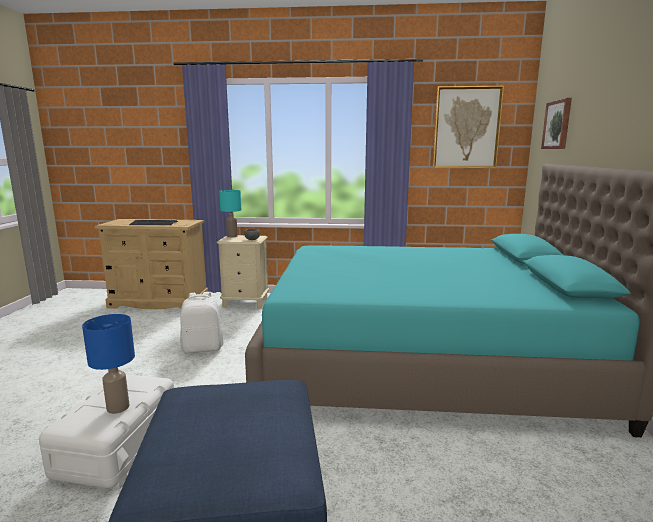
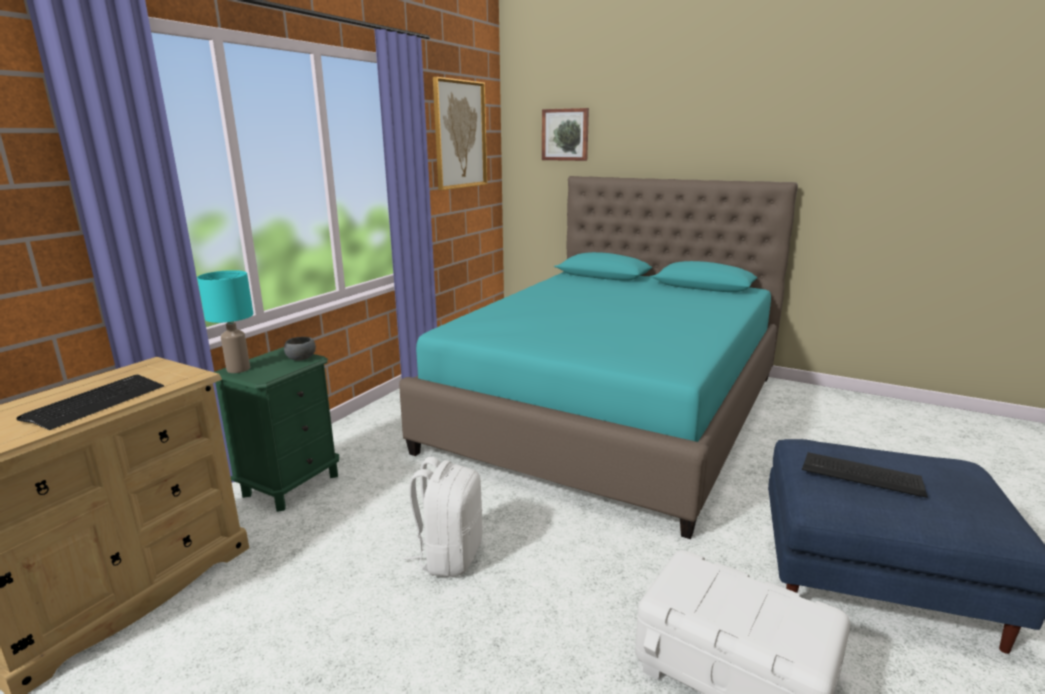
camera: 65 degrees left, 5 degrees up
blue table lamp [82,314,135,414] -> none
beige nightstand [217,235,269,309] -> green nightstand [215,347,339,512]
none -> keyboard [802,452,928,498]

